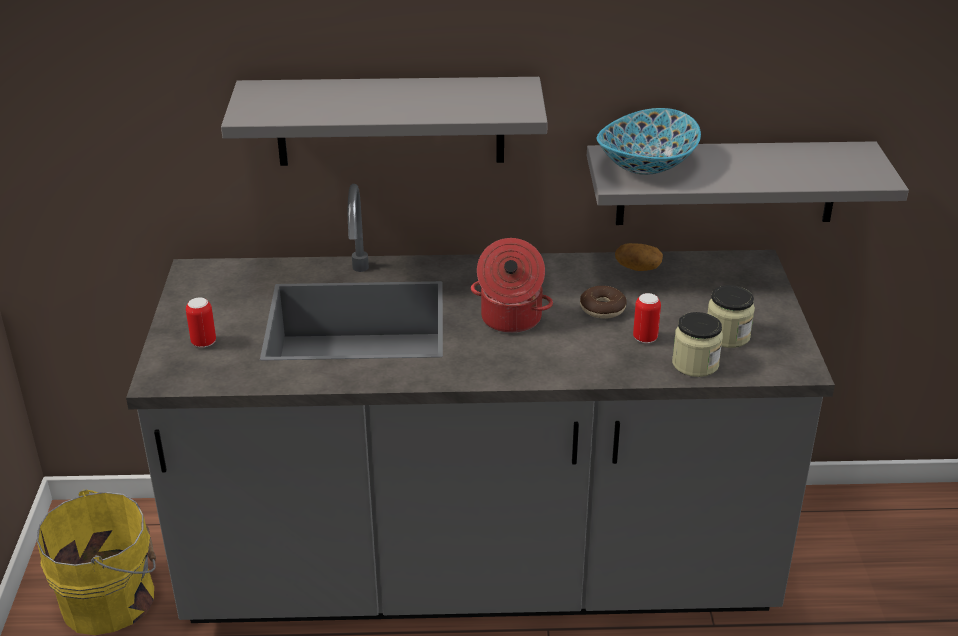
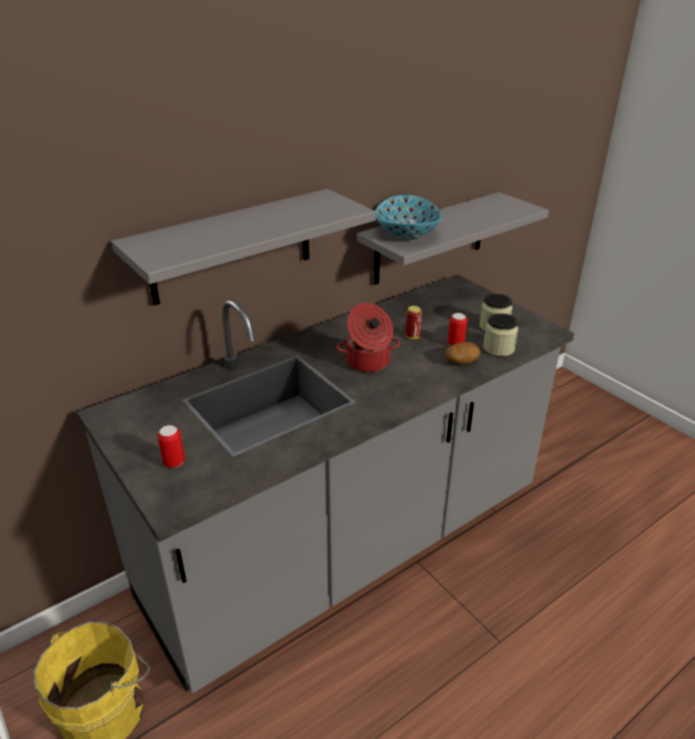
camera: 35 degrees left, 0 degrees up
donut [580,286,627,318] -> can [405,306,422,339]
potato [615,243,663,271] -> potato moved to [445,342,480,364]

